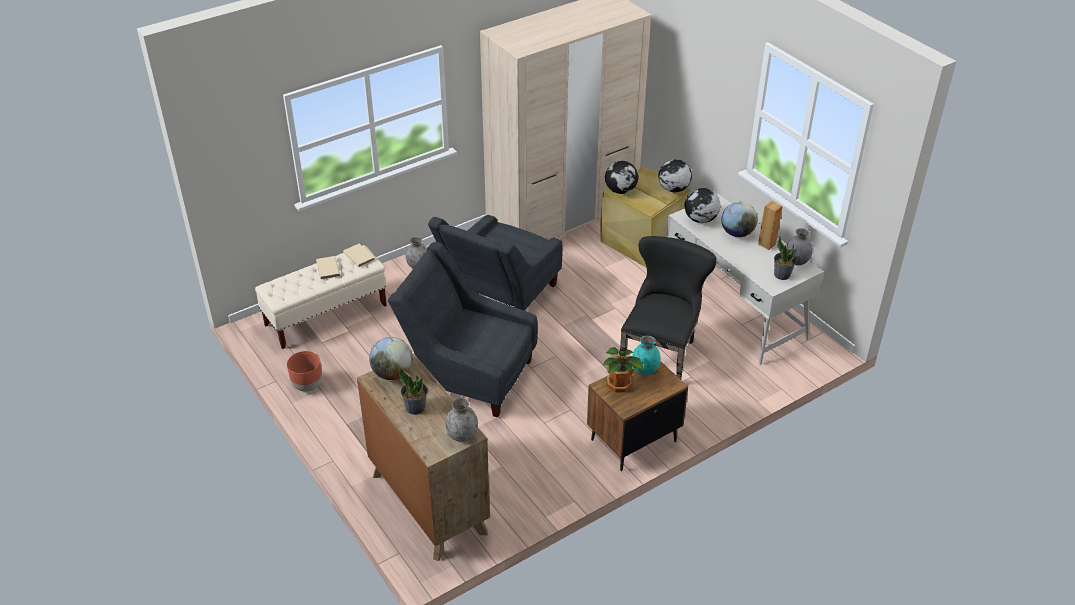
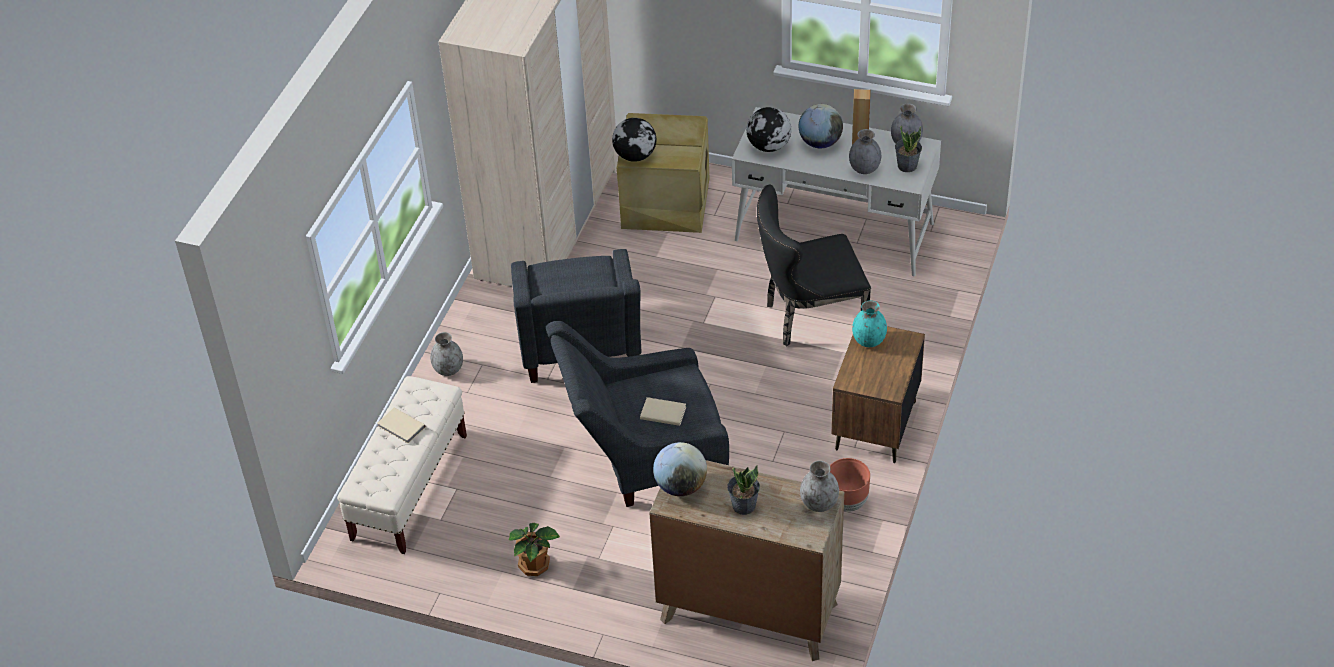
camera: 35 degrees left, 5 degrees up
brown planter [287,351,322,392] -> brown planter moved to [830,458,870,512]
beige book [343,244,375,267] -> beige book moved to [640,397,686,426]
potted plant [602,347,644,392] -> potted plant moved to [509,523,560,576]
black chair [620,236,717,379] -> black chair turned 90 degrees counterclockwise [757,185,871,346]
globe [658,159,692,192] -> none
none -> grey vase [849,129,881,174]

